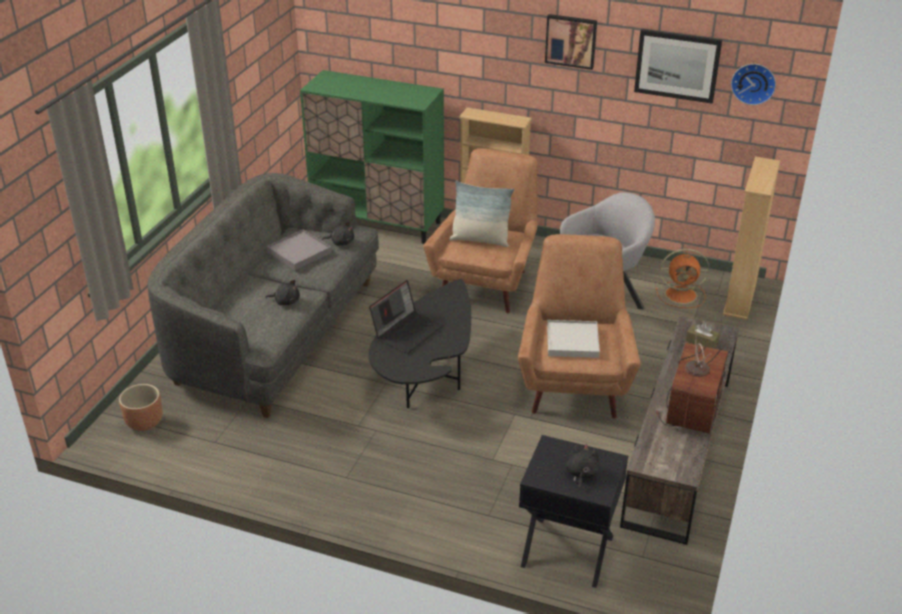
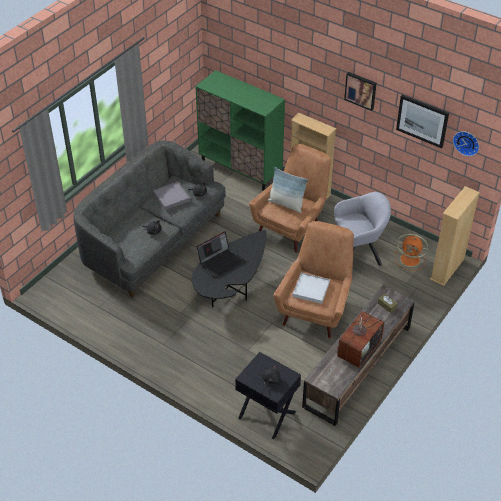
camera: 15 degrees right, 10 degrees up
brown planter [119,384,162,431] -> none

